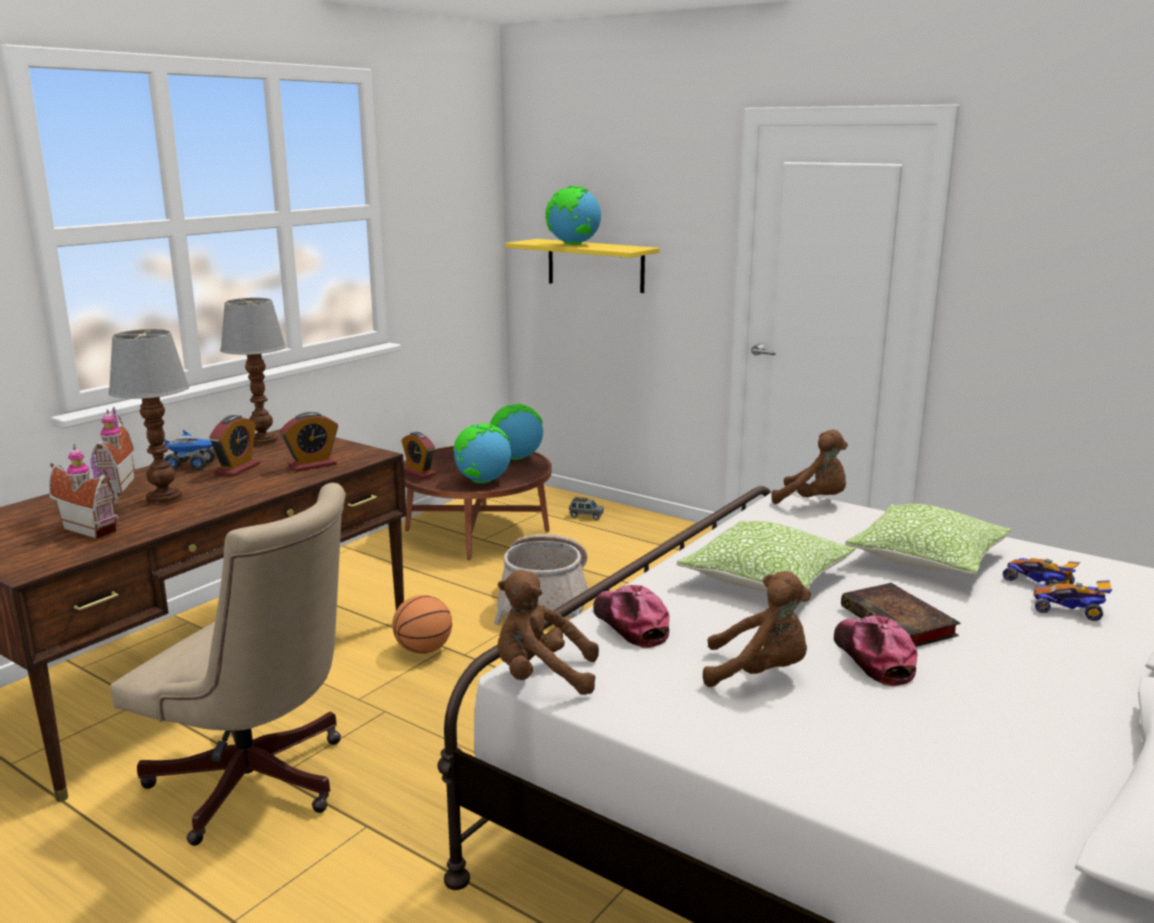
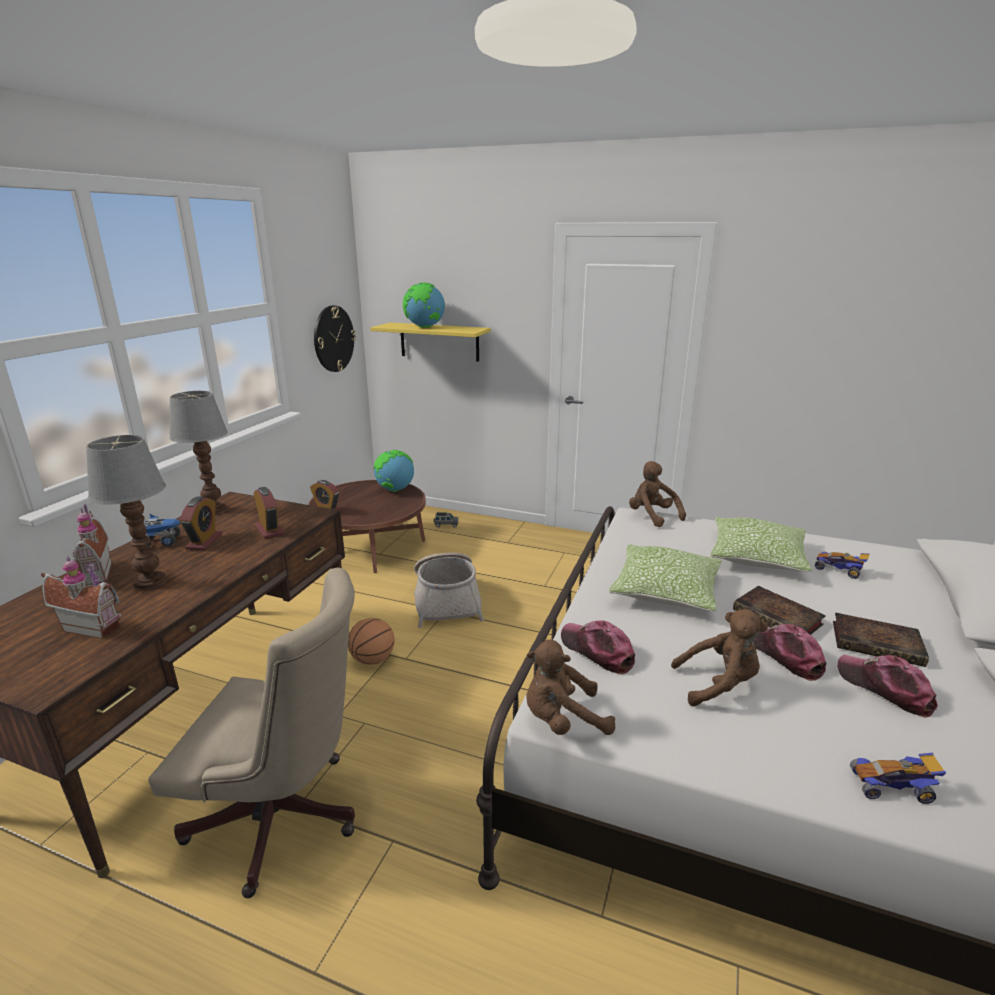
camera: 15 degrees left, 5 degrees up
alarm clock [280,412,338,472] -> alarm clock turned 75 degrees counterclockwise [254,487,284,539]
globe [453,423,511,483] -> none
brown plush toy [771,429,848,504] -> brown plush toy turned 135 degrees counterclockwise [629,461,686,527]
toy car [1034,580,1112,621] -> toy car moved to [850,753,946,804]
none -> wall clock [314,305,356,372]
none -> book [833,612,929,667]
none -> cap [837,655,938,718]

